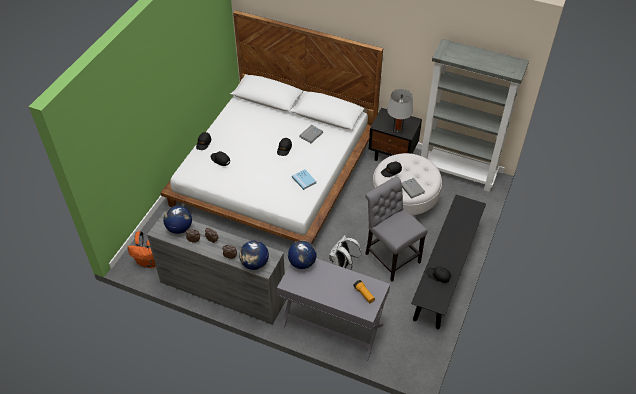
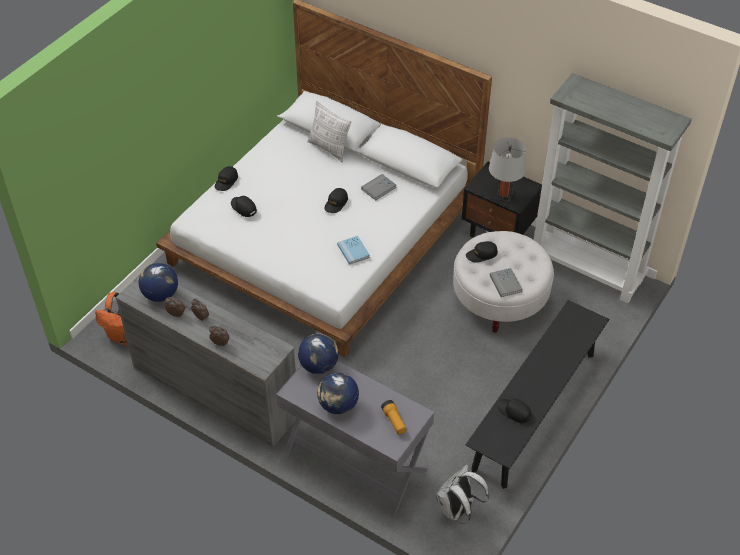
camera: 10 degrees right, 0 degrees up
globe [239,240,269,270] -> globe moved to [317,373,359,414]
white backpack [329,235,362,269] -> white backpack moved to [436,464,489,524]
grey chair [365,177,428,281] -> none
none -> pillow [307,101,351,162]

